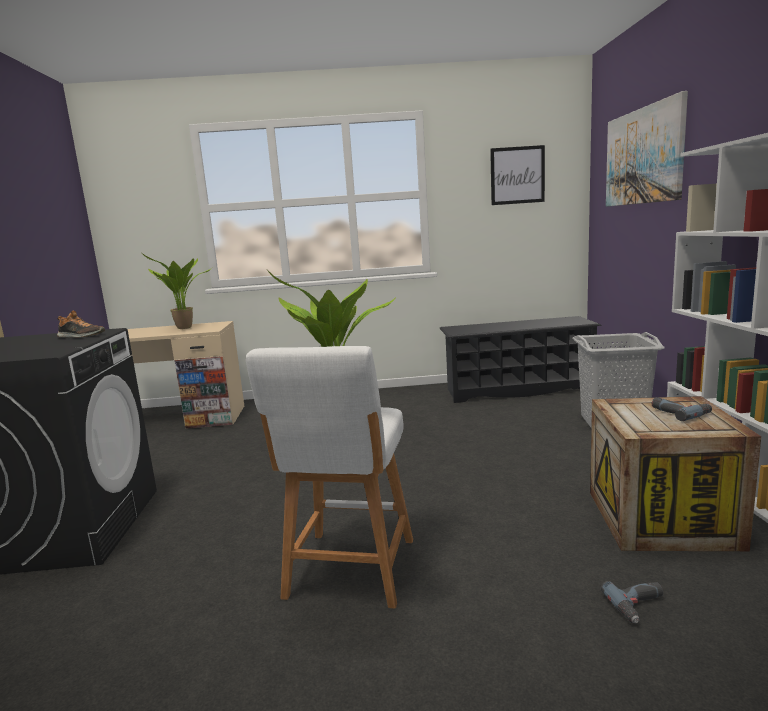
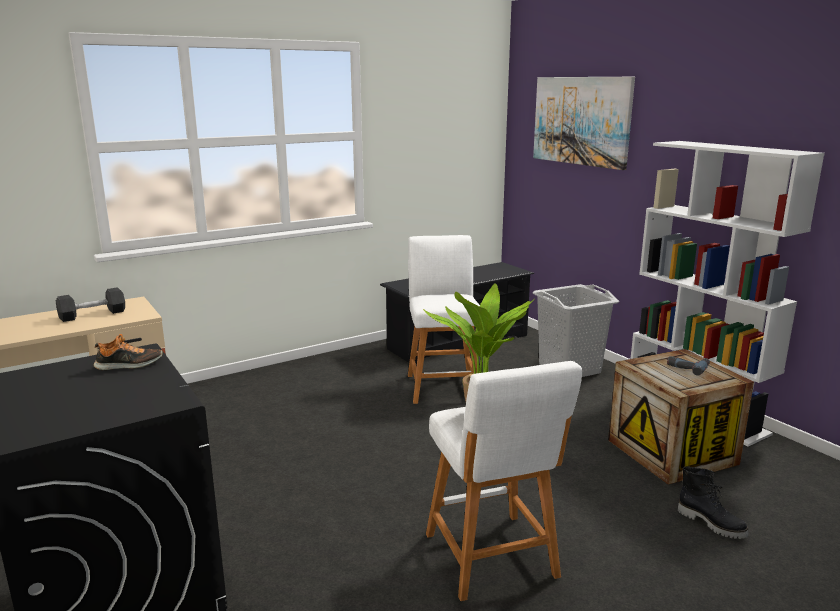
camera: 30 degrees left, 5 degrees up
potted plant [141,252,212,329] -> grey dumbbell [56,287,125,322]
picture [490,145,545,205] -> none
power drill [601,581,663,623] -> black boot [678,467,749,539]
none -> white stool [408,235,480,404]

